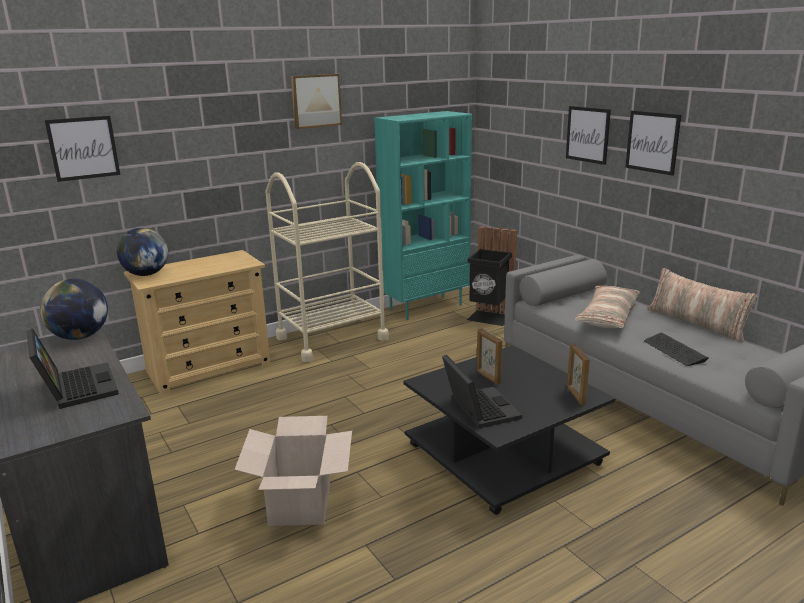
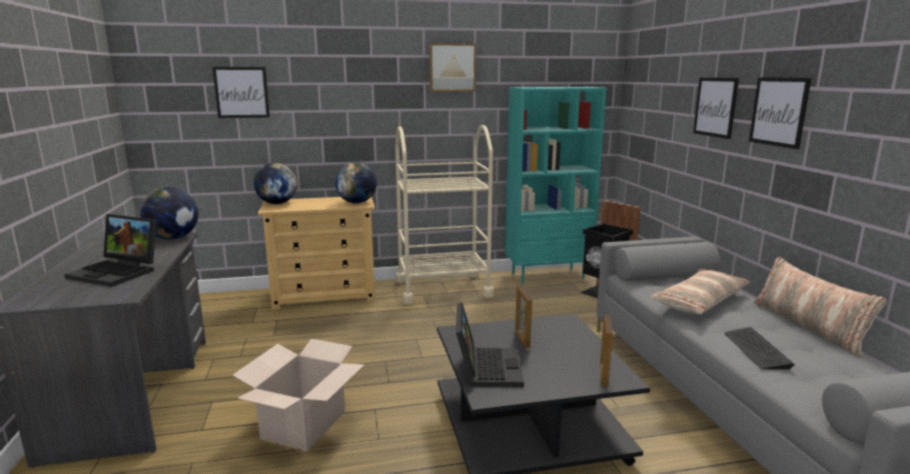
camera: 20 degrees right, 5 degrees down
laptop [27,328,119,409] -> laptop turned 120 degrees clockwise [64,214,156,287]
none -> globe [335,162,377,203]

